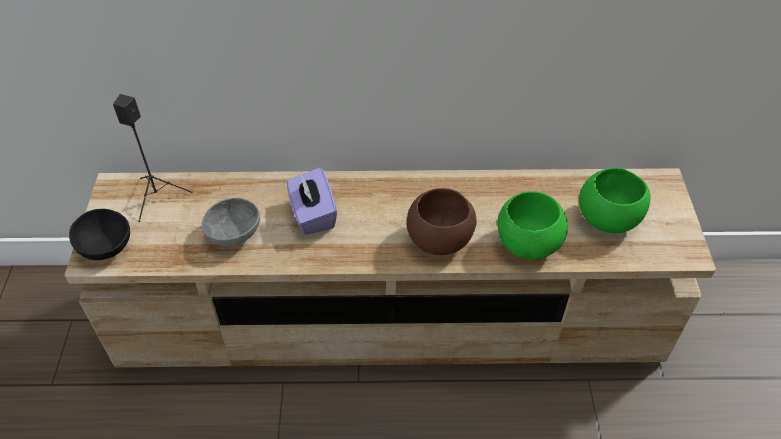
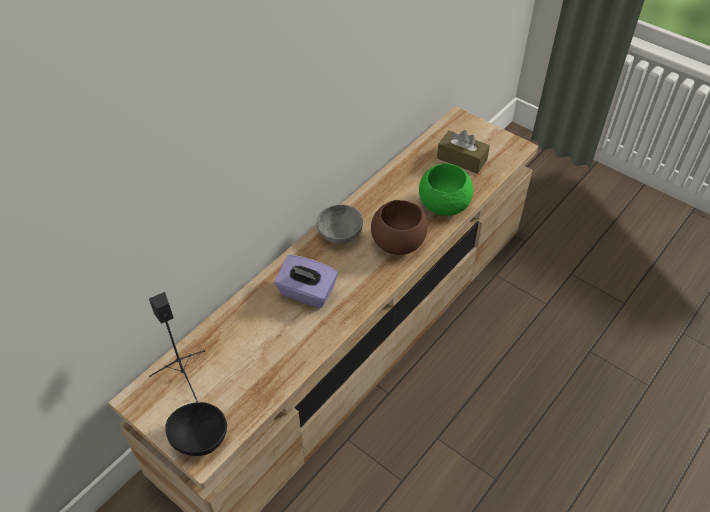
camera: 50 degrees left, 0 degrees up
grey bowl [202,198,260,246] -> grey bowl moved to [317,204,363,244]
green bowl [579,167,651,233] -> brown tissue box [437,130,490,174]

